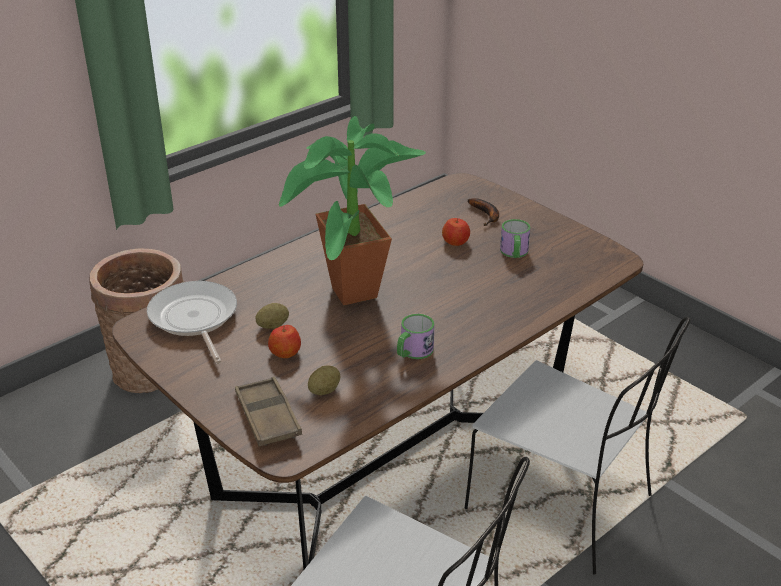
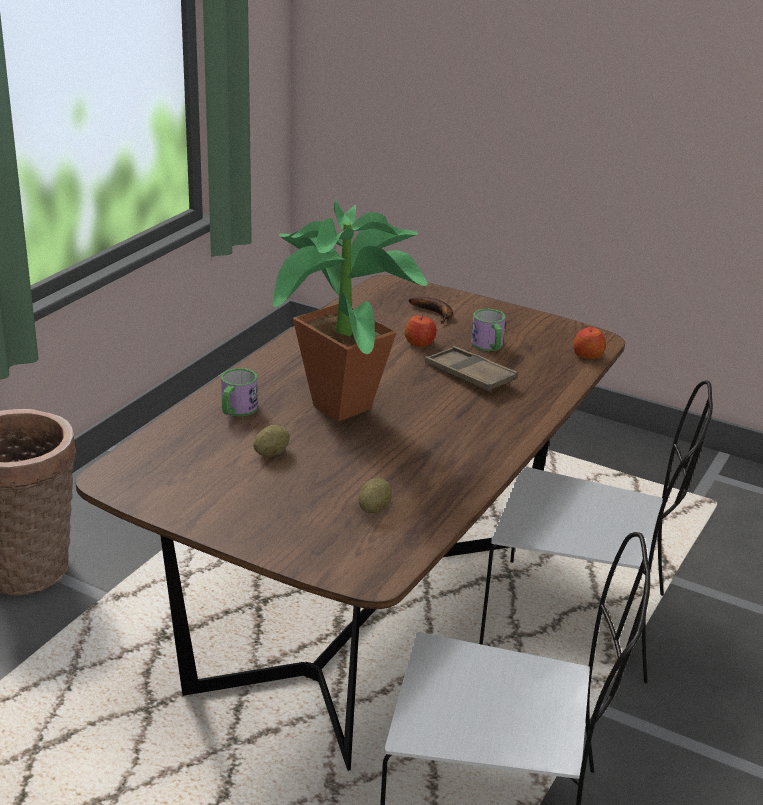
camera: 20 degrees left, 5 degrees down
frying pan [147,281,237,364] -> none
brown tray [235,377,302,446] -> brown tray moved to [425,346,518,392]
apple [268,325,301,358] -> apple moved to [573,327,606,359]
mug [397,314,434,359] -> mug moved to [221,368,258,416]

